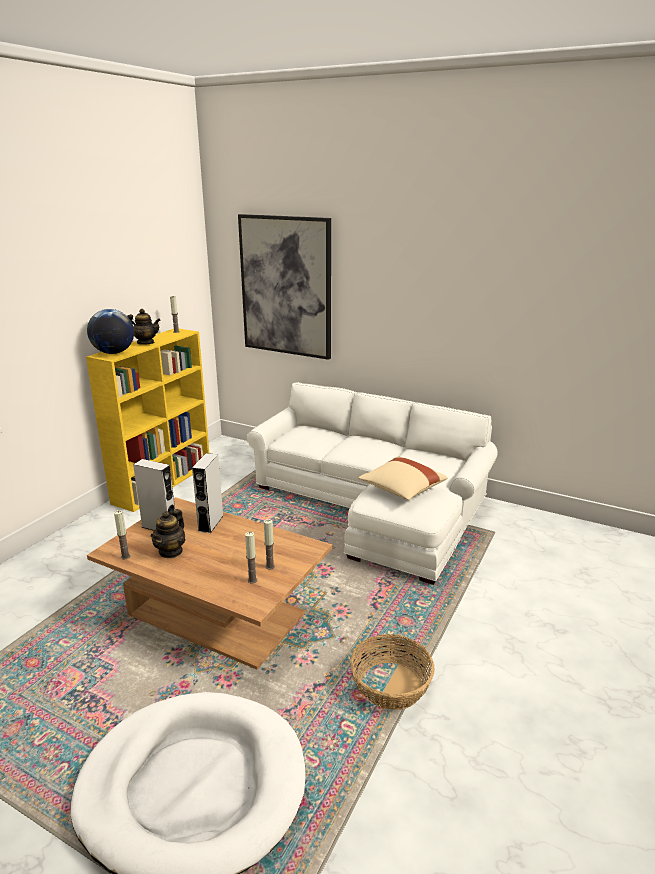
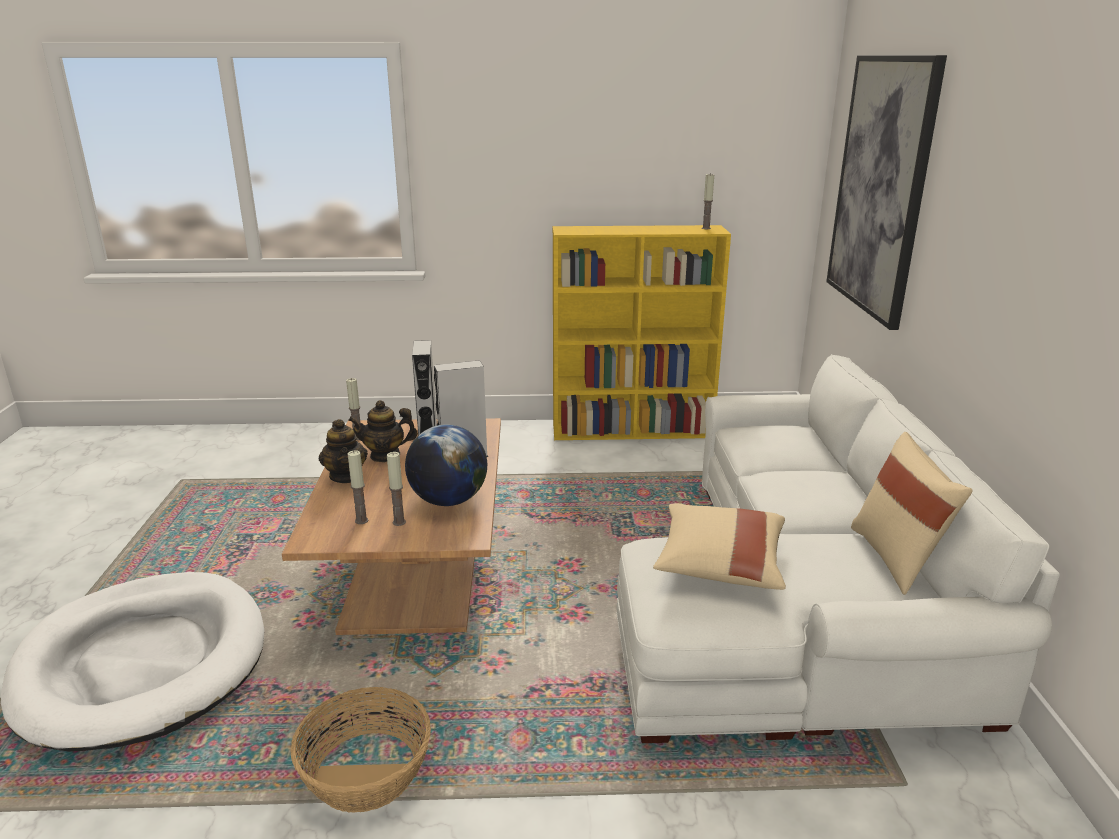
camera: 60 degrees right, 0 degrees up
globe [87,309,134,354] -> globe moved to [405,424,487,506]
teapot [127,309,161,345] -> teapot moved to [319,419,368,483]
none -> beige pillow [851,432,973,595]

